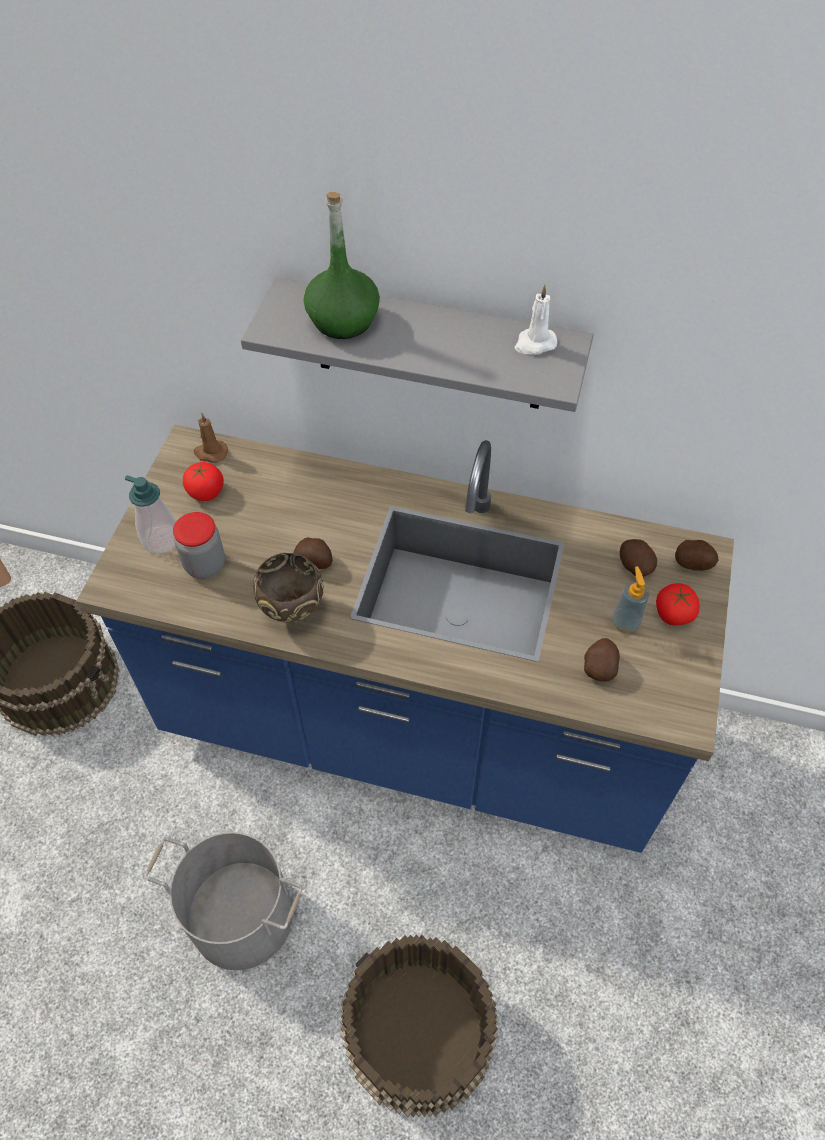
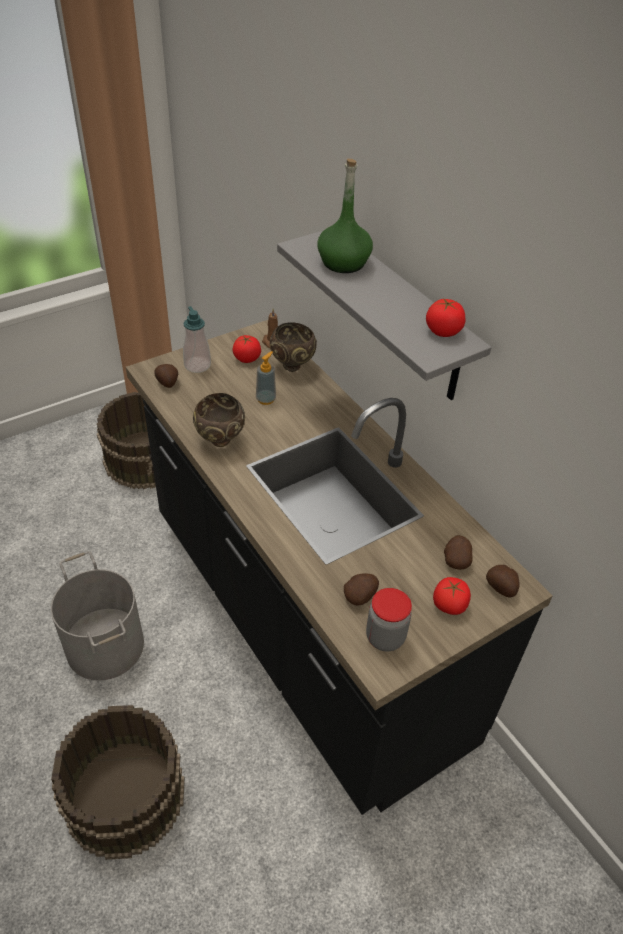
camera: 40 degrees right, 10 degrees down
blue counter [76,425,734,853] -> black counter [126,320,553,815]
jar [173,512,225,579] -> jar moved to [366,588,412,651]
potato [294,537,333,569] -> potato moved to [154,364,178,388]
white candle [515,284,557,355] -> tomato [426,298,465,337]
soap dispenser [612,566,649,633] -> soap dispenser moved to [256,351,276,405]
none -> brown bowl [270,322,317,372]

